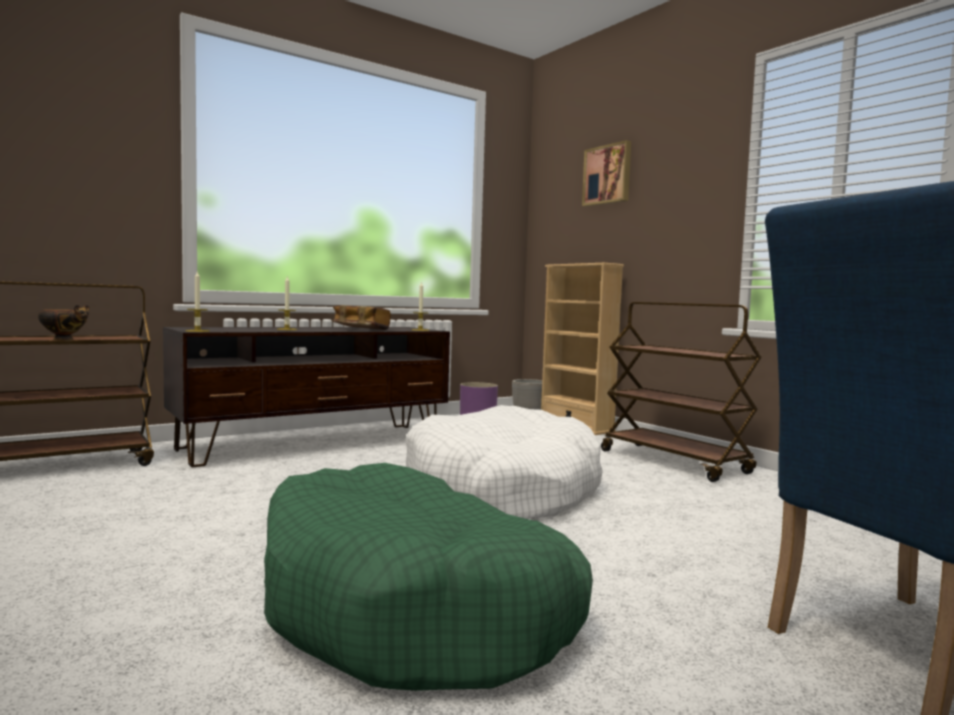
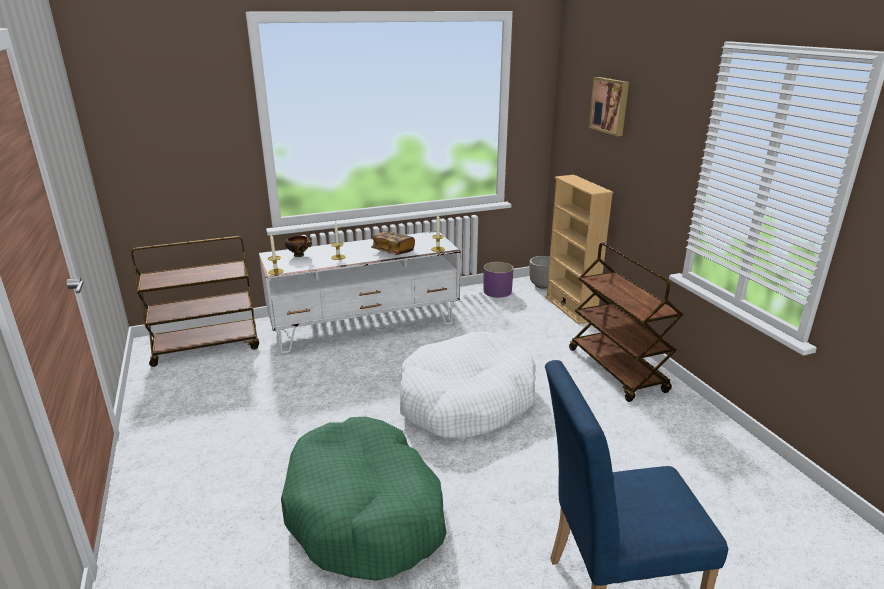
camera: 15 degrees right, 20 degrees up
bowl [38,305,90,340] -> bowl moved to [285,236,312,257]
brown tv stand [163,327,450,467] -> white tv stand [259,231,460,353]

